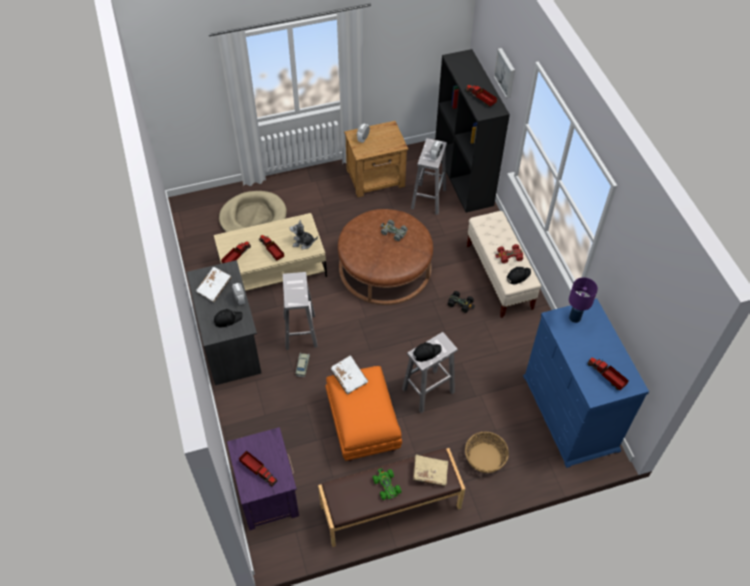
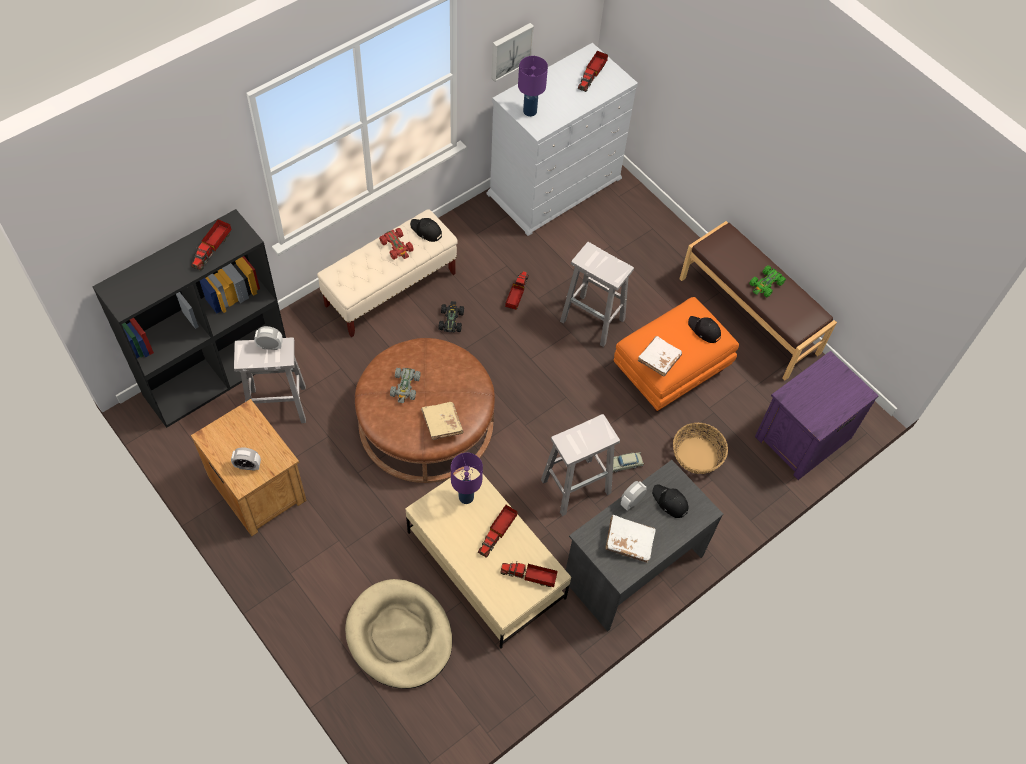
camera: 115 degrees left, 5 degrees up
toy truck [239,451,278,487] -> toy truck moved to [505,271,529,310]
plush toy [290,220,318,249] -> purple table lamp [451,453,483,504]
black cap [413,342,442,362] -> black cap moved to [688,316,721,343]
beige book [413,455,448,487] -> beige book moved to [421,402,464,440]
basket [465,432,509,473] -> basket moved to [673,423,728,474]
picture [494,48,515,98] -> picture moved to [492,23,534,82]
blue dresser [523,298,649,468] -> white dresser [486,43,638,236]

